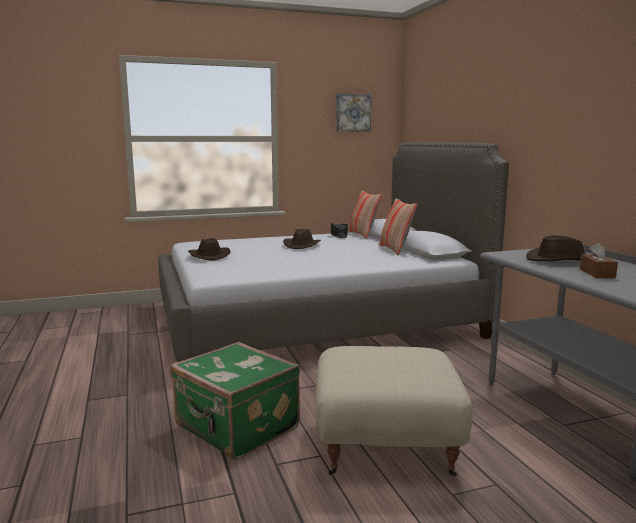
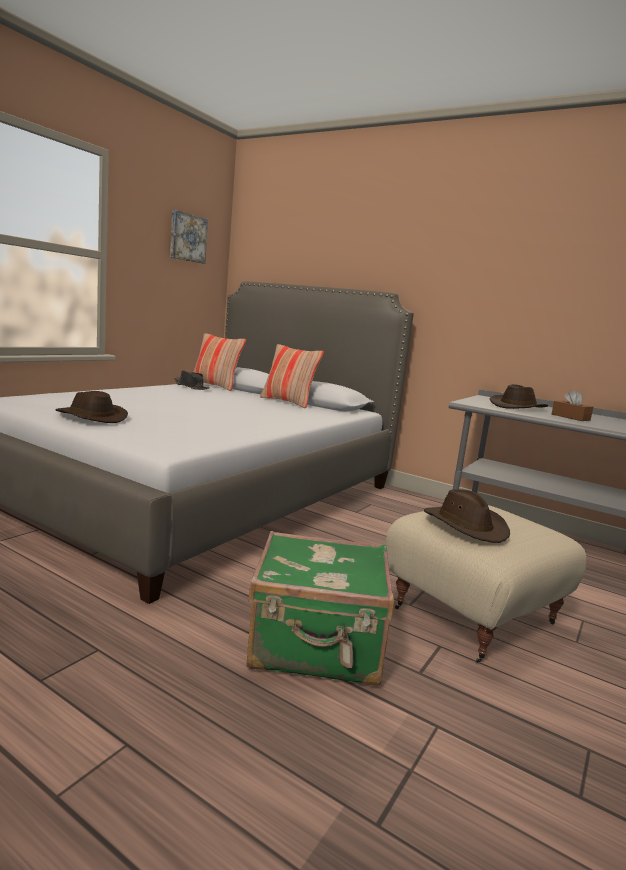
camera: 40 degrees left, 0 degrees up
brown hat [283,229,321,249] -> brown hat moved to [424,489,510,543]

